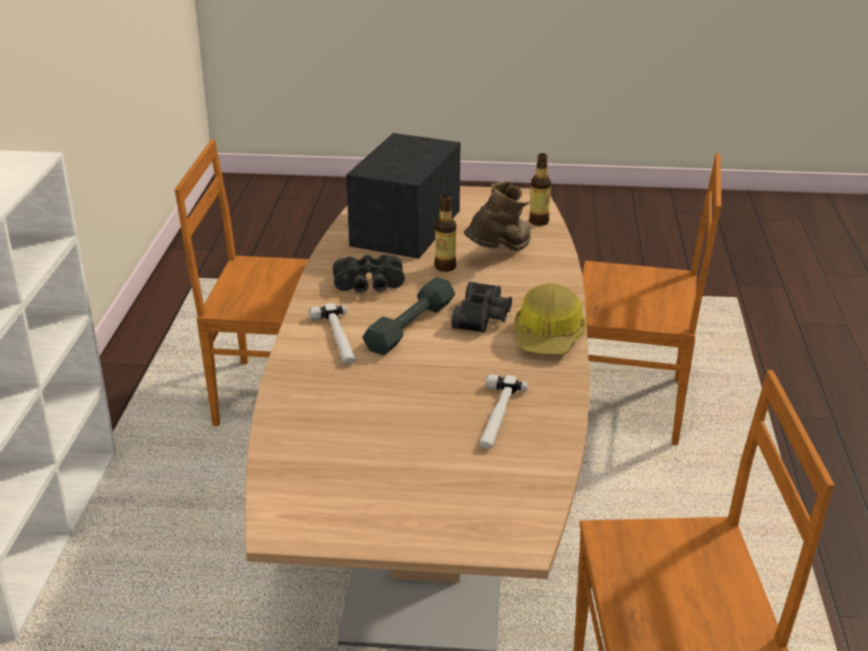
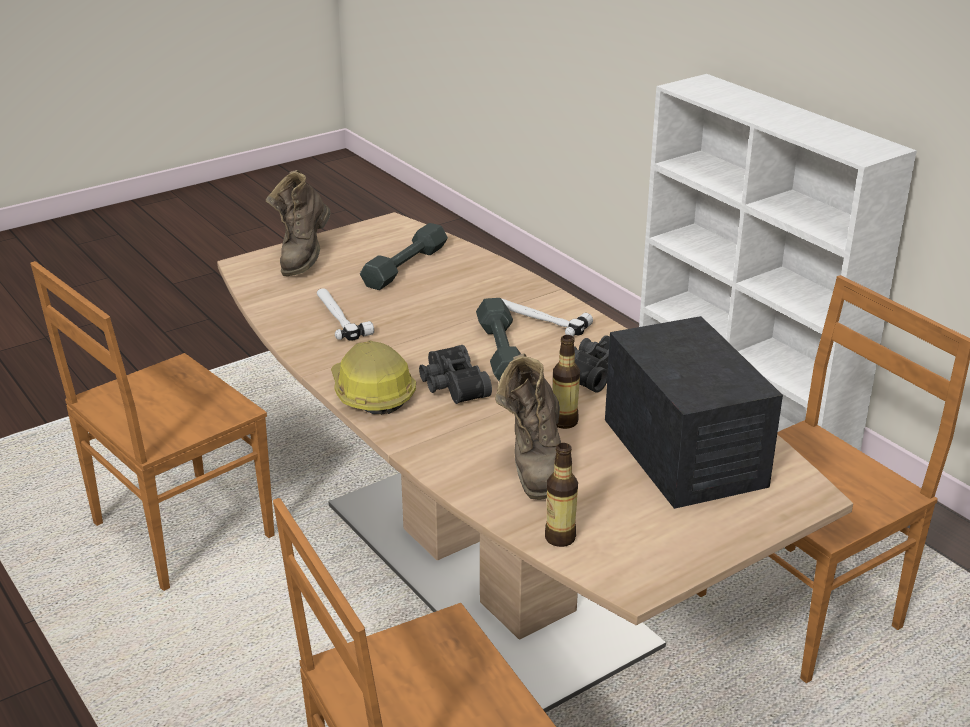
camera: 140 degrees right, 0 degrees up
none -> brown boot [266,170,330,276]
none -> grey dumbbell [360,223,448,290]

